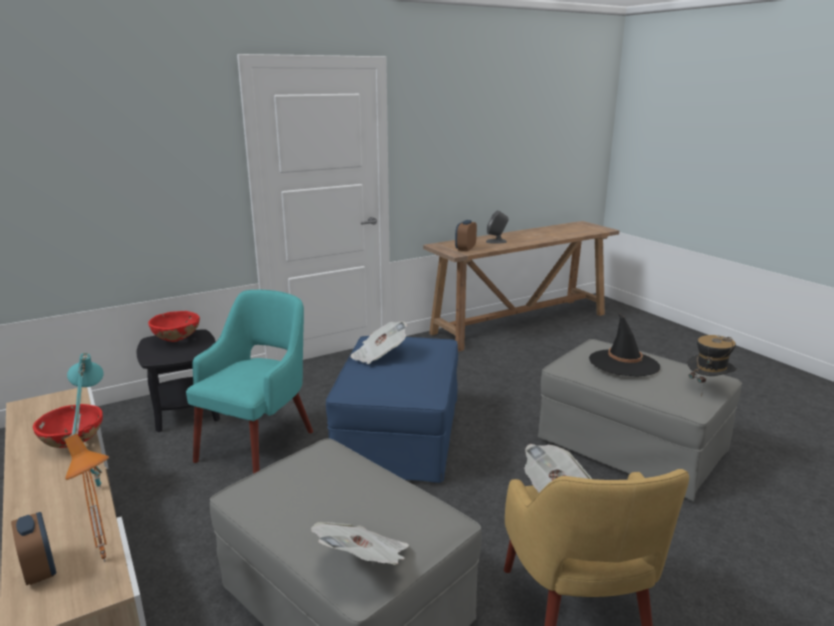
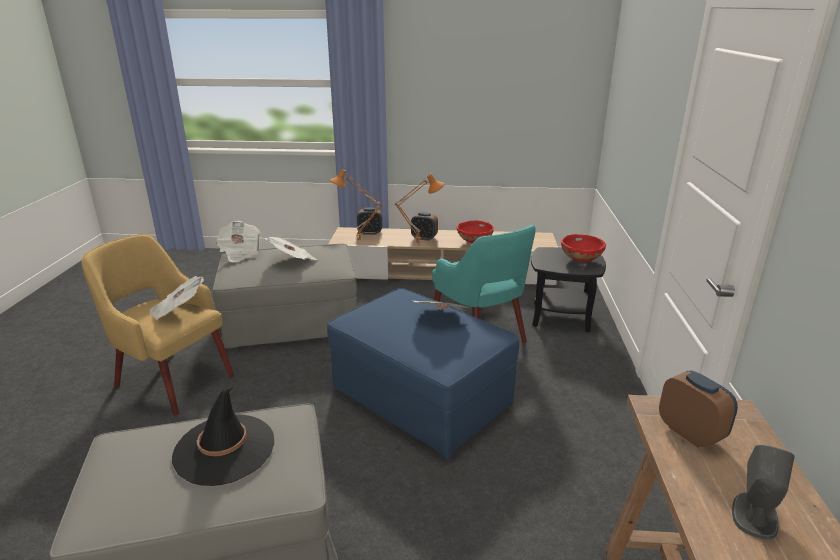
camera: 125 degrees right, 5 degrees up
turquoise table lamp [67,353,104,489] -> orange table lamp [395,174,445,245]
hat [687,335,738,397] -> none
none -> newspaper [265,237,318,260]
none -> alarm clock [411,212,438,241]

